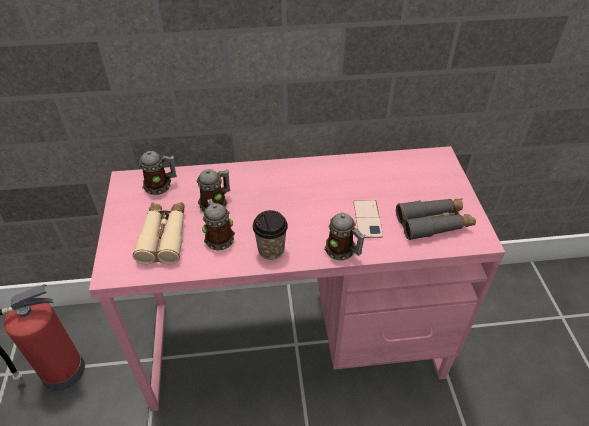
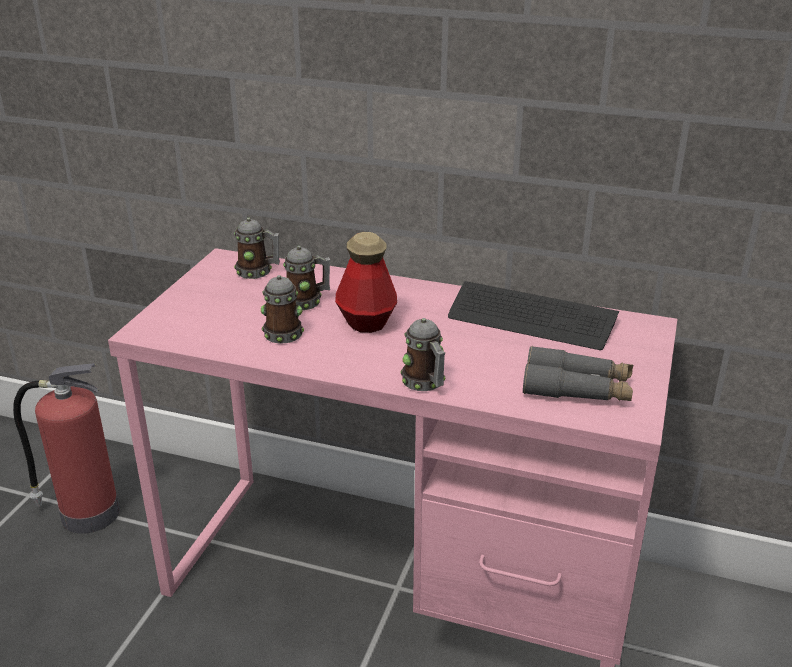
camera: 25 degrees right, 15 degrees down
beige binoculars [133,202,185,264] -> none
cup [253,210,288,260] -> none
phone [354,200,383,238] -> none
none -> bottle [335,232,397,333]
none -> keyboard [448,281,619,350]

